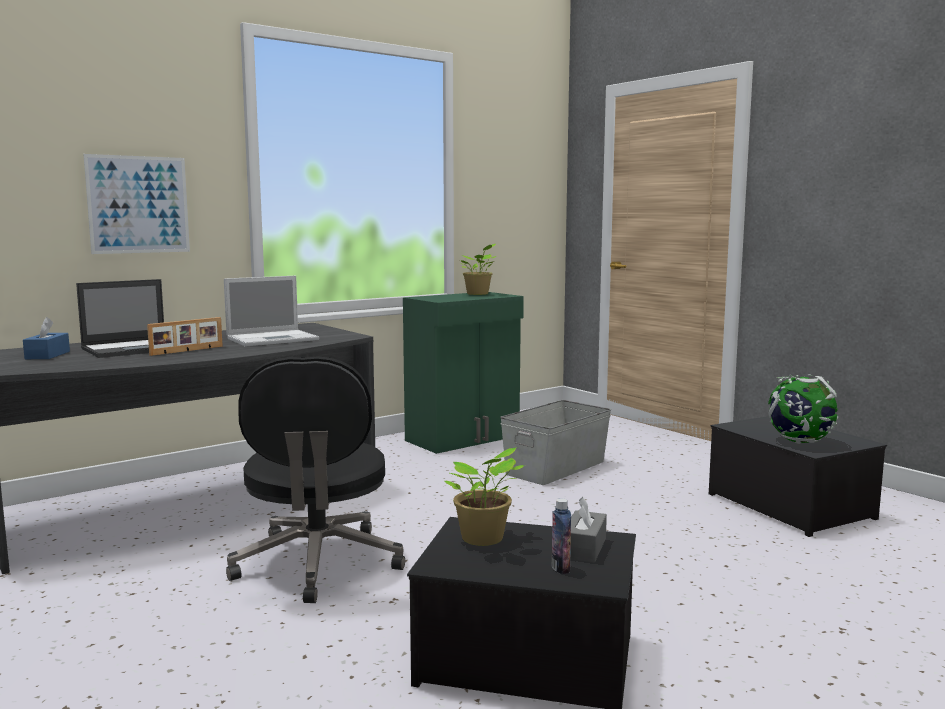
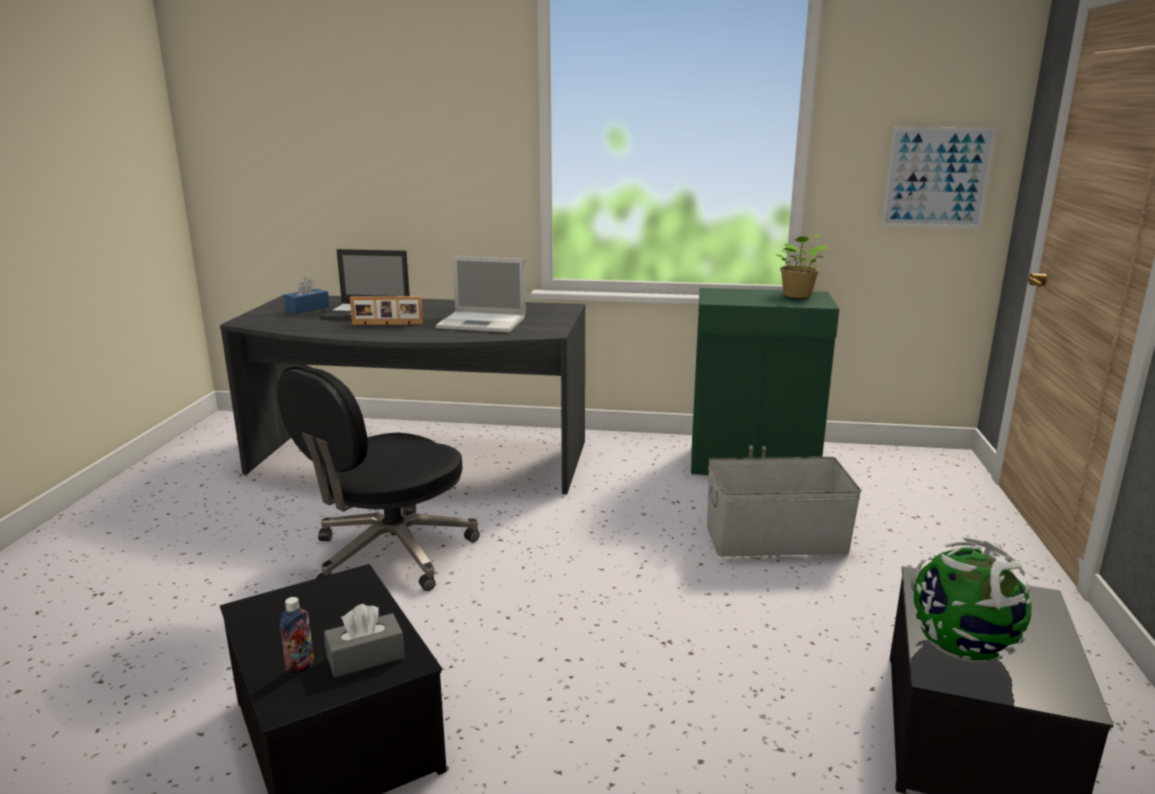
camera: 45 degrees right, 10 degrees up
picture [83,154,190,254] -> picture moved to [881,127,997,228]
potted plant [444,447,526,546] -> none

